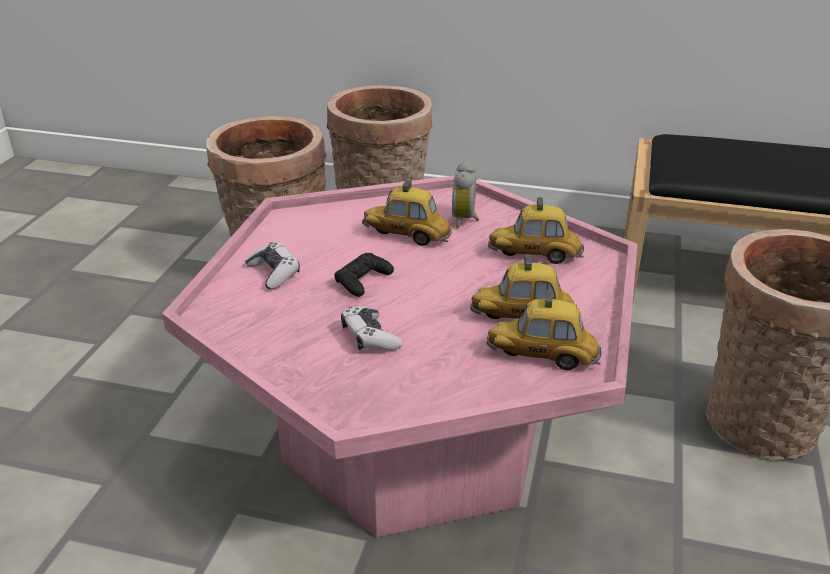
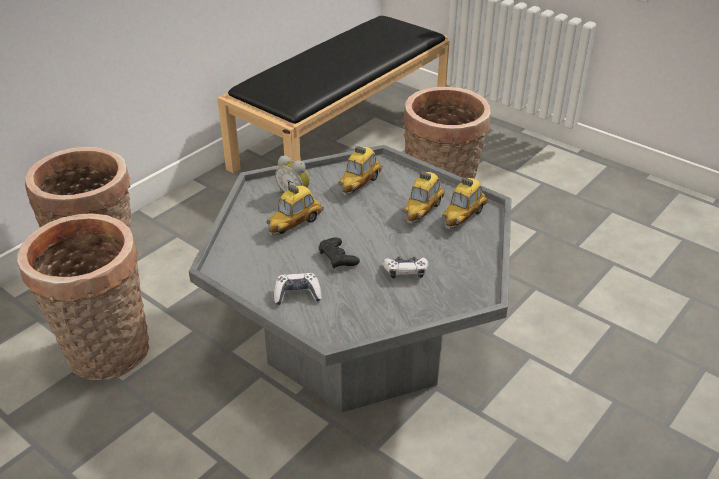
camera: 65 degrees left, 5 degrees up
pink coffee table [162,176,637,537] -> grey coffee table [189,145,511,412]

